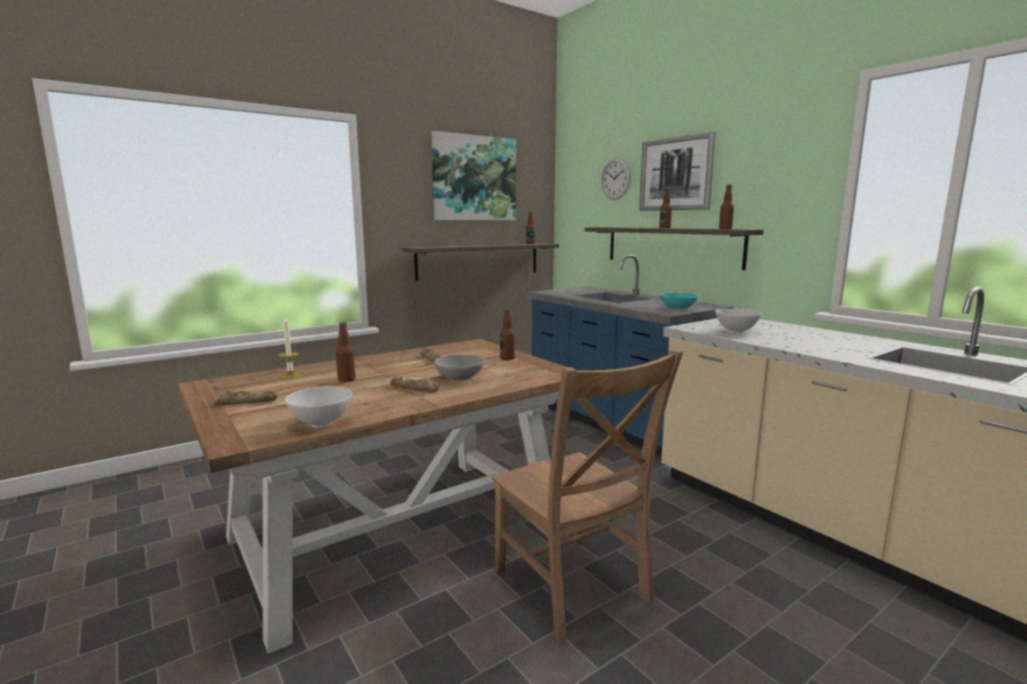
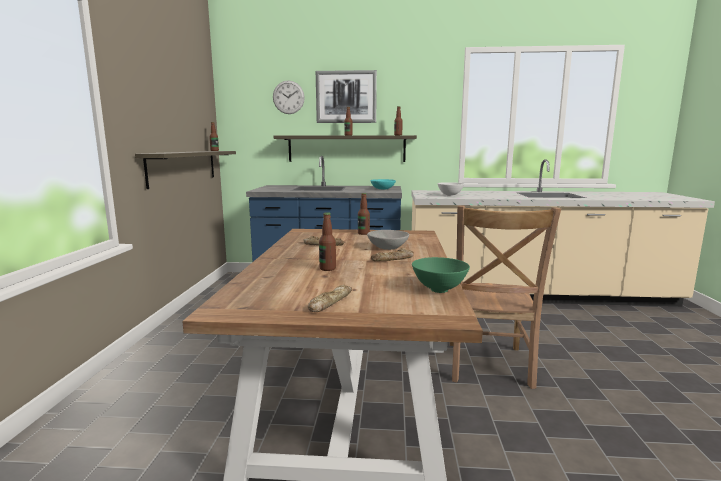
camera: 50 degrees left, 0 degrees up
candle [278,317,303,379] -> none
white bowl [285,386,352,427] -> green bowl [412,257,470,293]
picture [431,131,516,220] -> none
brown chair [492,349,684,645] -> brown chair turned 90 degrees clockwise [450,205,561,389]

